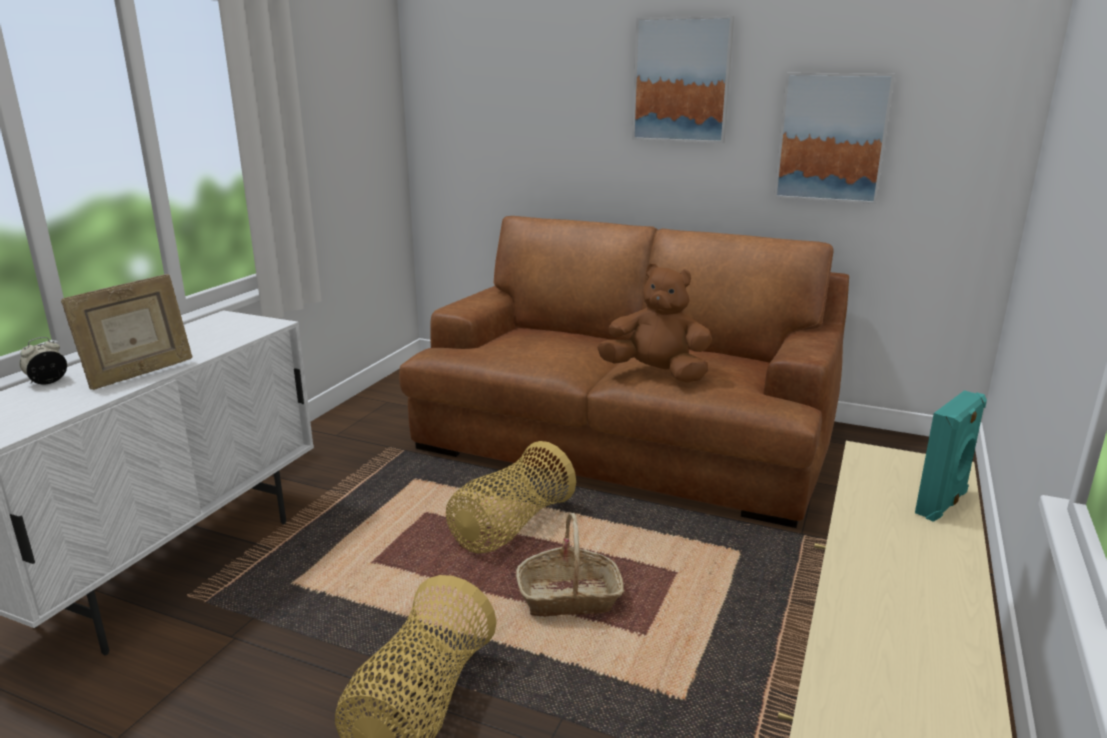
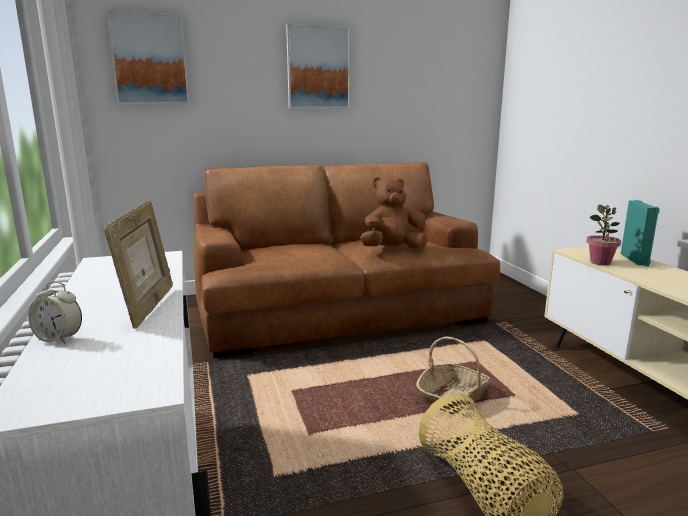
camera: 40 degrees left, 5 degrees down
alarm clock [19,337,67,384] -> alarm clock turned 75 degrees counterclockwise [28,281,82,344]
basket [446,441,576,553] -> none
picture [774,73,895,204] -> picture moved to [106,11,189,104]
none -> potted plant [586,204,621,265]

